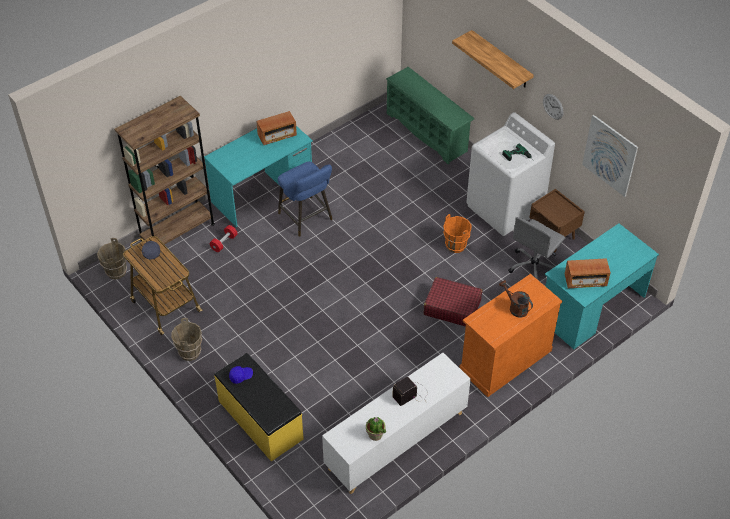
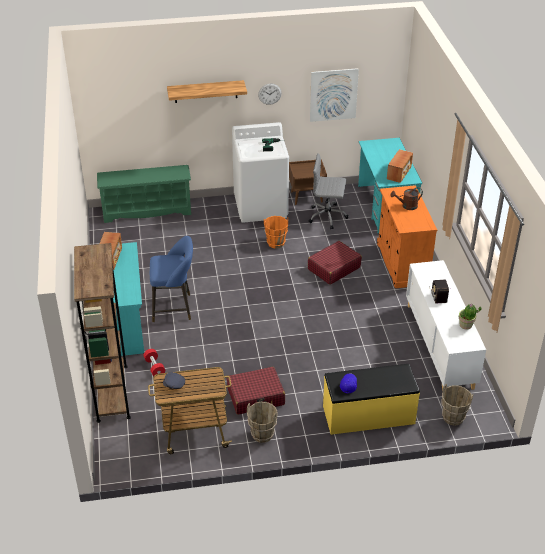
camera: 60 degrees left, 10 degrees down
brown bucket [97,238,127,280] -> brown bucket moved to [442,384,473,426]
grey office chair [508,217,565,280] -> grey office chair turned 120 degrees clockwise [309,153,349,229]
none -> red suitcase [227,367,285,415]

